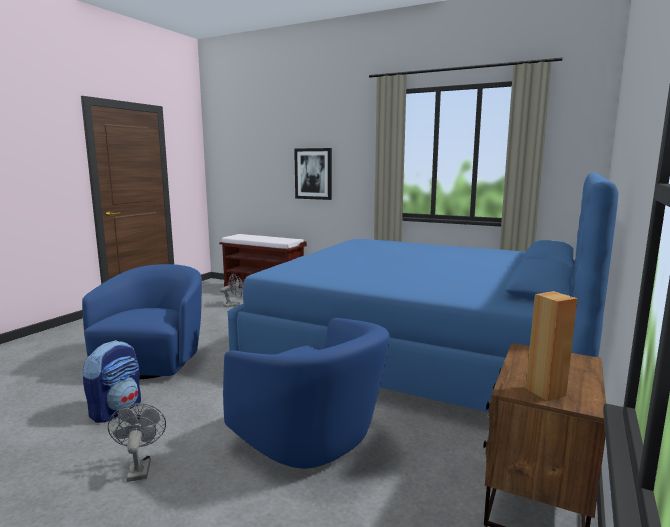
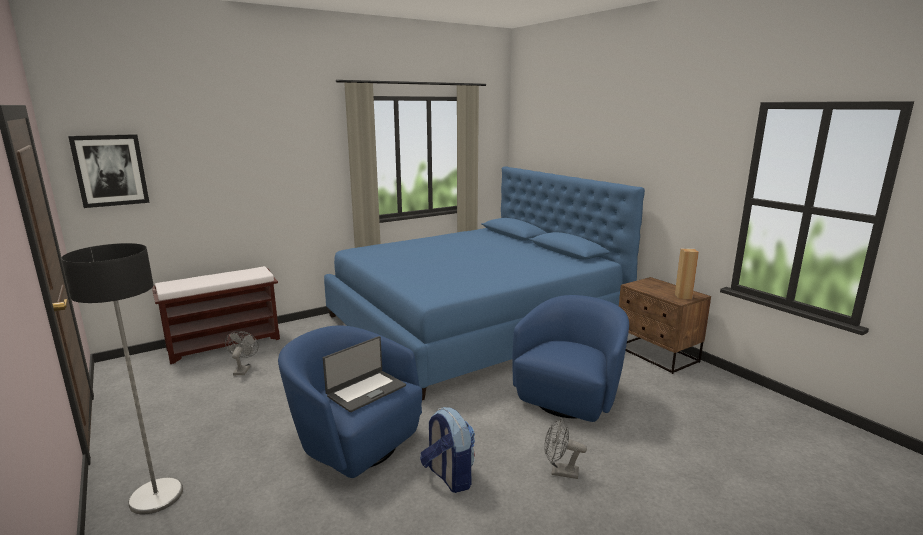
camera: 60 degrees left, 5 degrees up
blue armchair [223,318,390,468] -> blue armchair turned 45 degrees counterclockwise [512,295,629,422]
picture [294,148,332,200] -> picture moved to [68,134,149,208]
none -> floor lamp [61,243,183,515]
none -> laptop [323,336,406,412]

